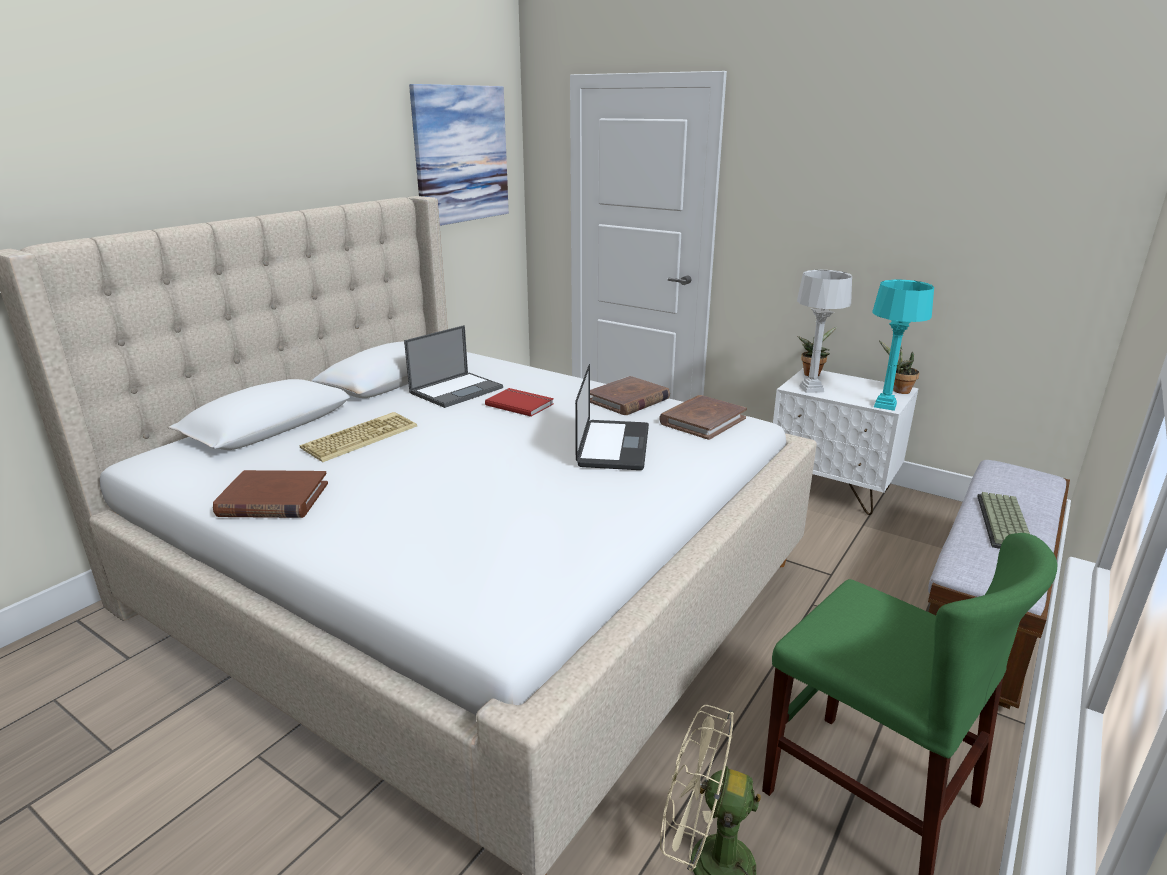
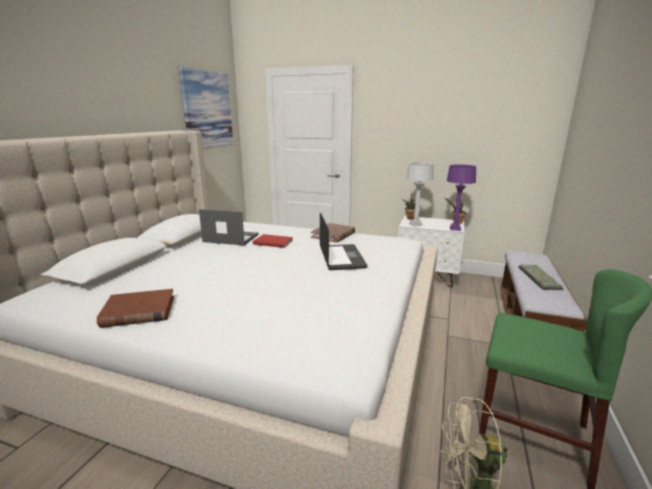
camera: 15 degrees left, 5 degrees down
keyboard [299,412,417,462] -> none
laptop [404,325,503,408] -> laptop turned 105 degrees counterclockwise [199,209,259,245]
brown book [659,395,747,440] -> none
turquoise table lamp [872,279,934,411] -> purple table lamp [447,164,476,231]

